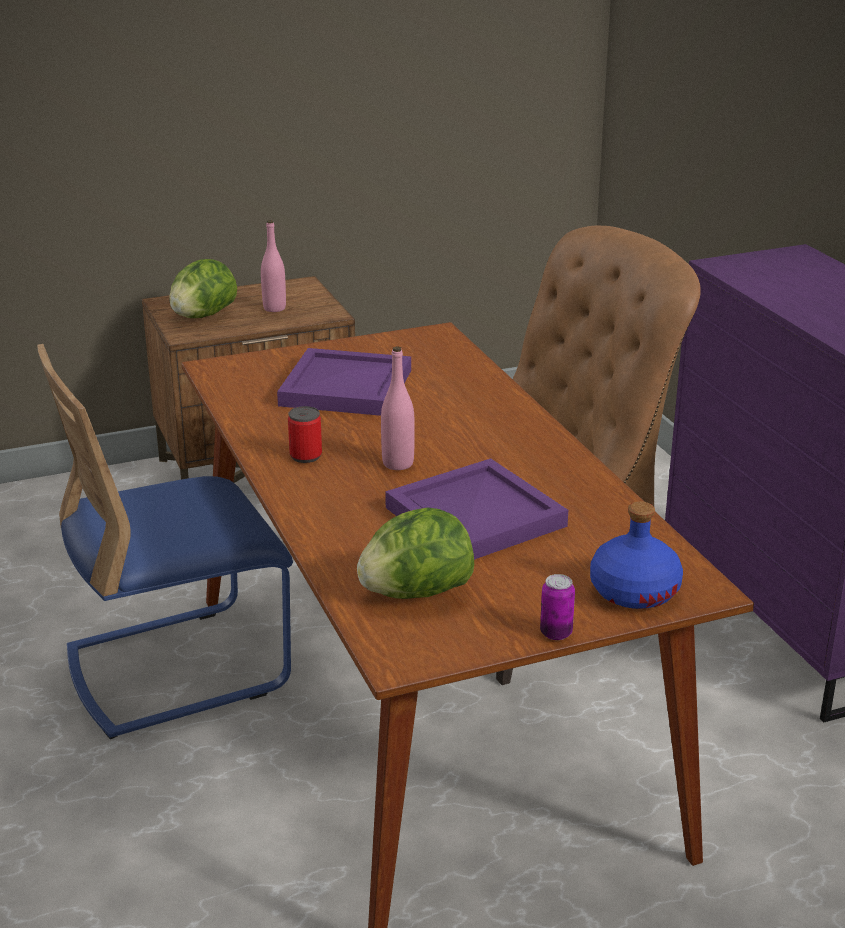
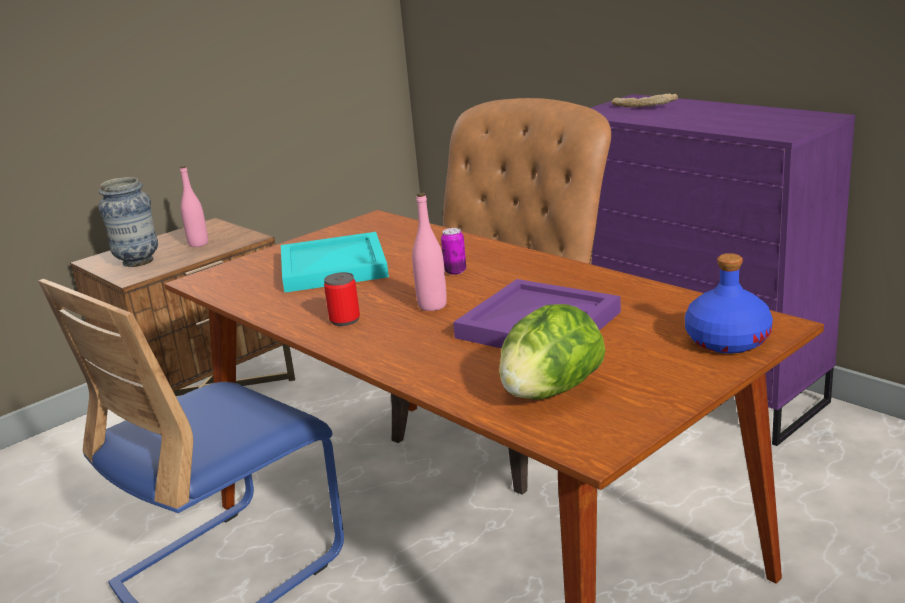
camera: 20 degrees left, 5 degrees down
lettuce [169,259,237,318] -> vase [98,177,158,267]
purple tray [277,348,411,416] -> turquoise tray [281,232,389,293]
can [540,574,575,640] -> can moved to [441,228,466,275]
none -> bread [611,94,678,107]

